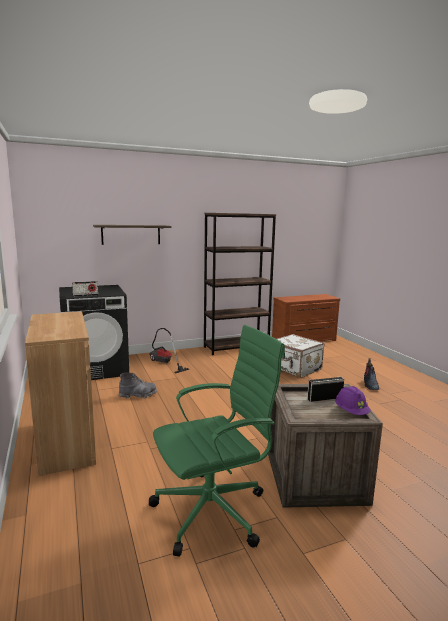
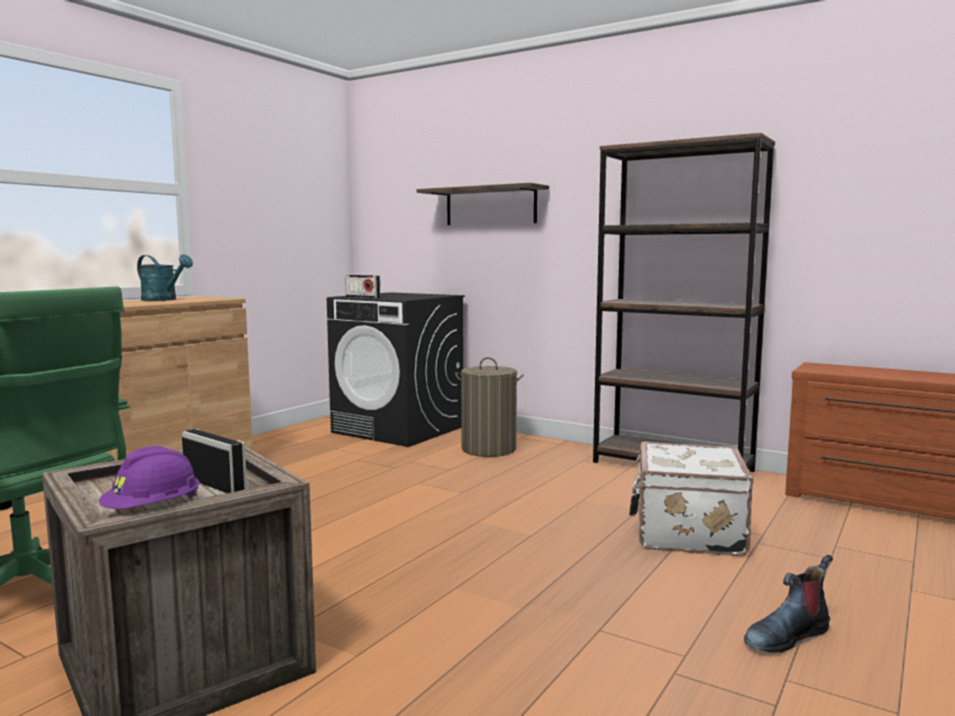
camera: 55 degrees right, 5 degrees down
grey boot [119,373,157,398] -> none
vacuum cleaner [149,328,189,373] -> laundry basket [455,357,524,457]
none -> turquoise watering can [137,254,193,301]

